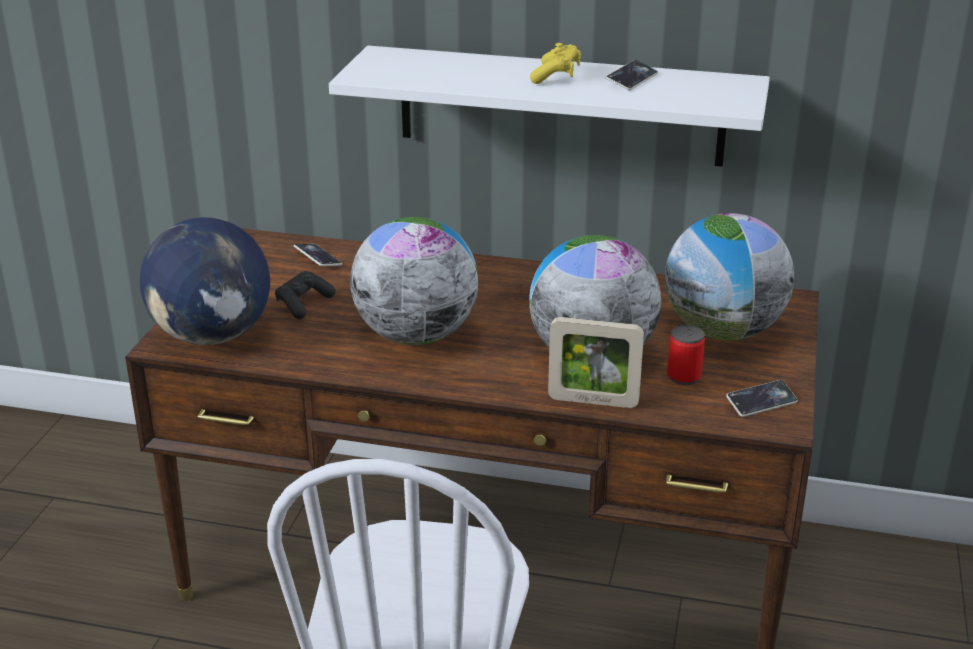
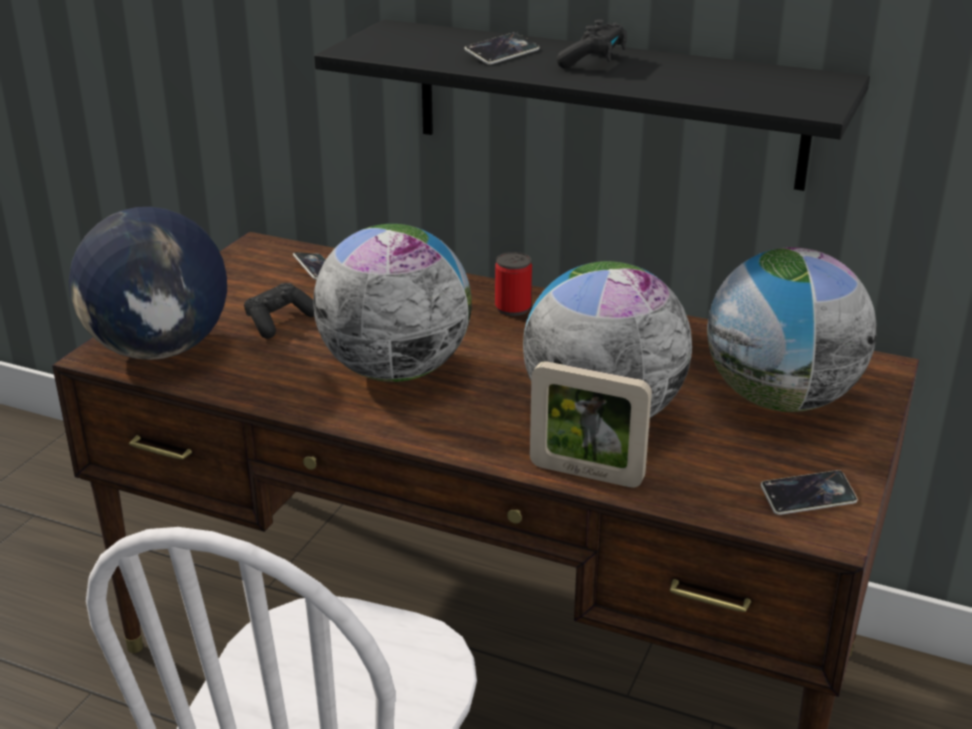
camera: 10 degrees right, 0 degrees up
white shelf [329,46,770,167] -> black shelf [314,19,870,191]
yellow game controller [530,43,581,84] -> black game controller [557,19,627,69]
phone [606,60,658,91] -> phone moved to [465,32,540,65]
can [667,325,705,385] -> can moved to [495,252,532,316]

